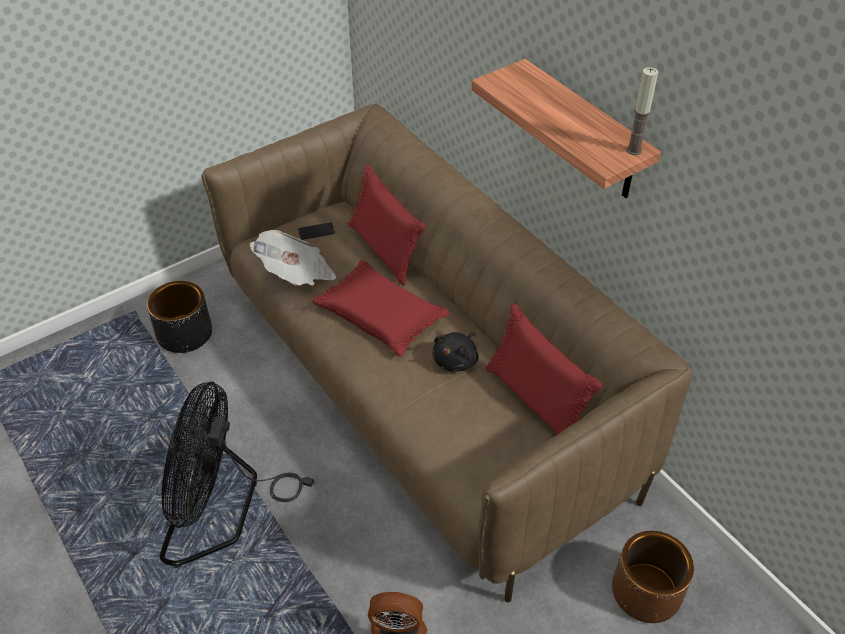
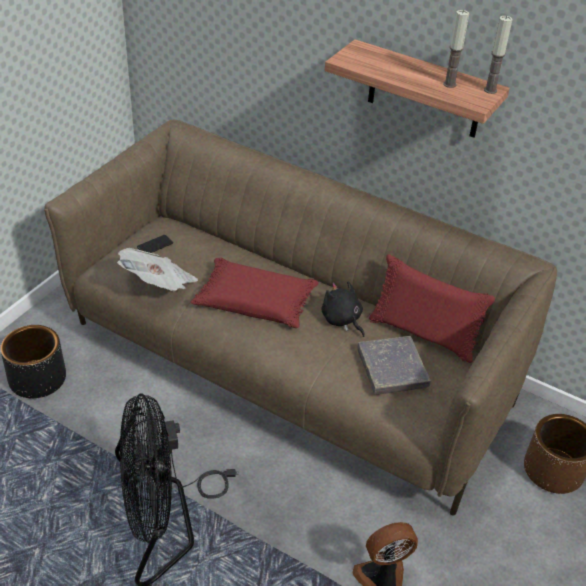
camera: 25 degrees left, 5 degrees down
red pillow [346,165,426,286] -> none
black plush toy [432,332,479,372] -> black plush toy turned 135 degrees clockwise [321,281,365,337]
none -> grey book [357,336,431,395]
none -> candle [443,10,469,88]

